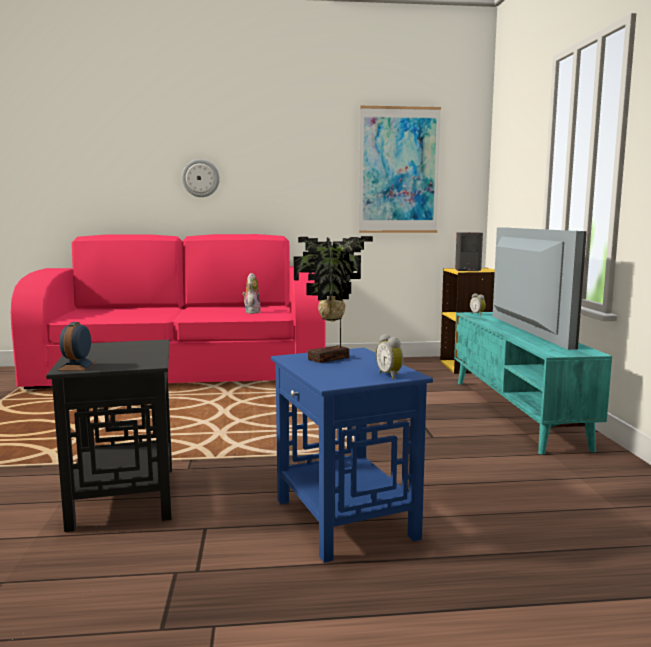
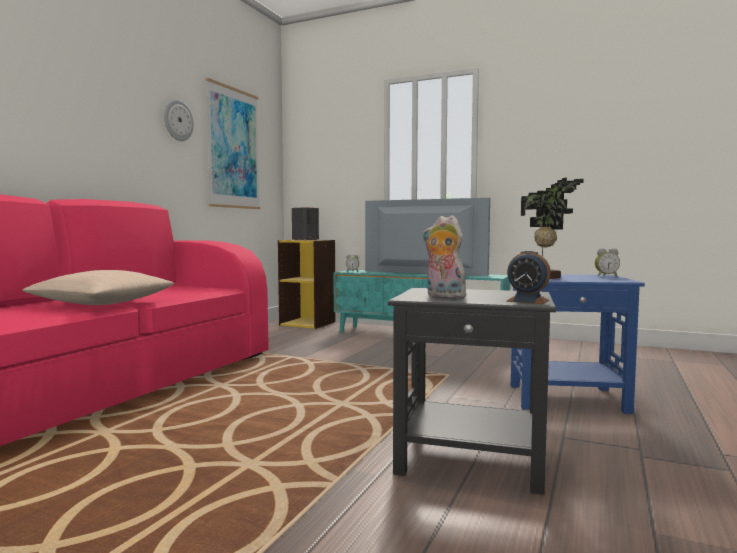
camera: 60 degrees left, 5 degrees down
wall clock [182,159,220,197] -> wall clock moved to [164,100,194,141]
plush toy [243,273,261,314] -> plush toy moved to [422,215,466,298]
none -> beige pillow [22,270,174,305]

